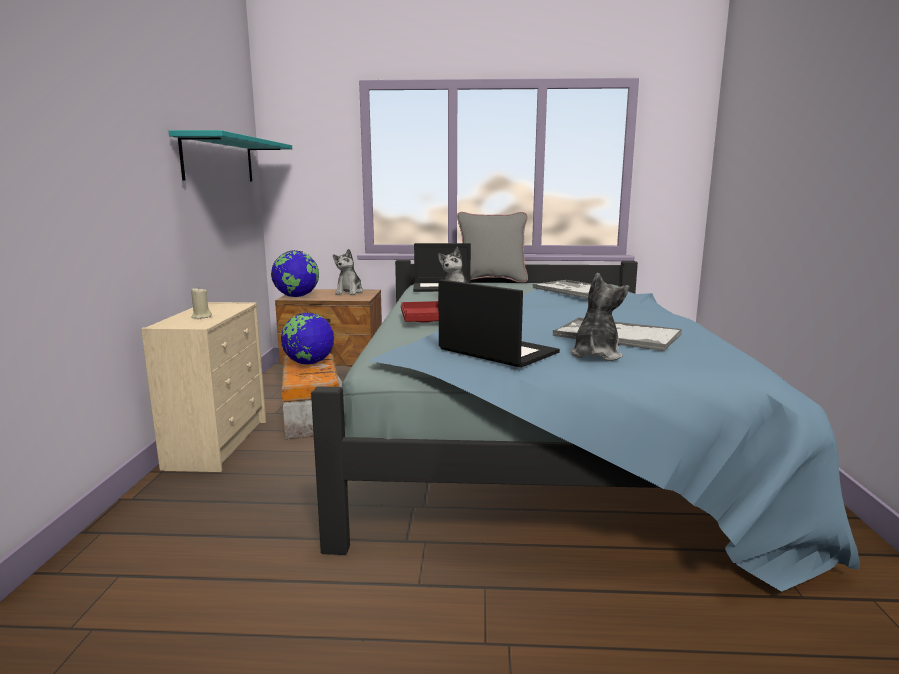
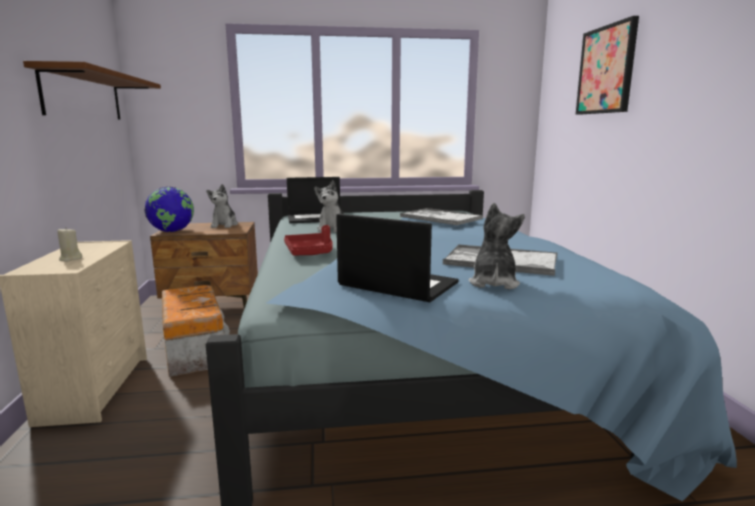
camera: 10 degrees left, 0 degrees up
turquoise shelf [169,130,292,182] -> brown shelf [23,61,161,120]
globe [281,313,334,364] -> none
grey pillow [457,212,528,283] -> none
none -> picture [575,16,639,115]

